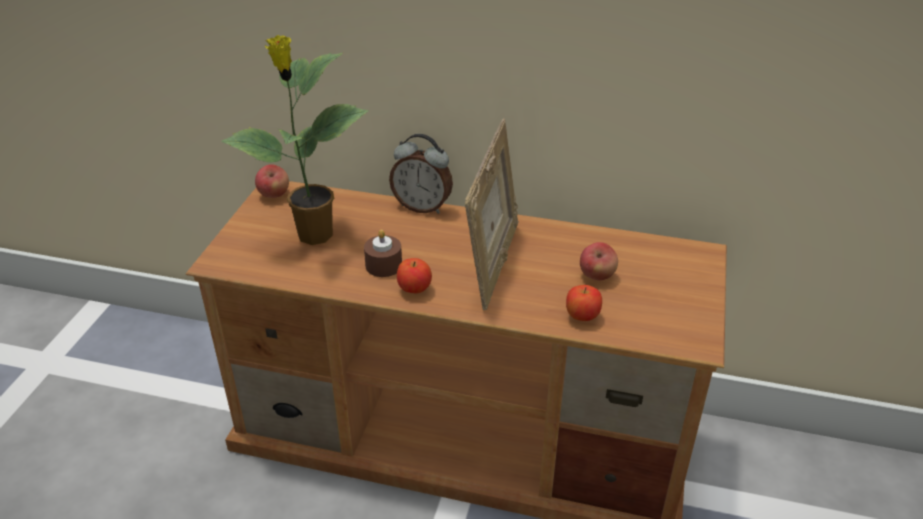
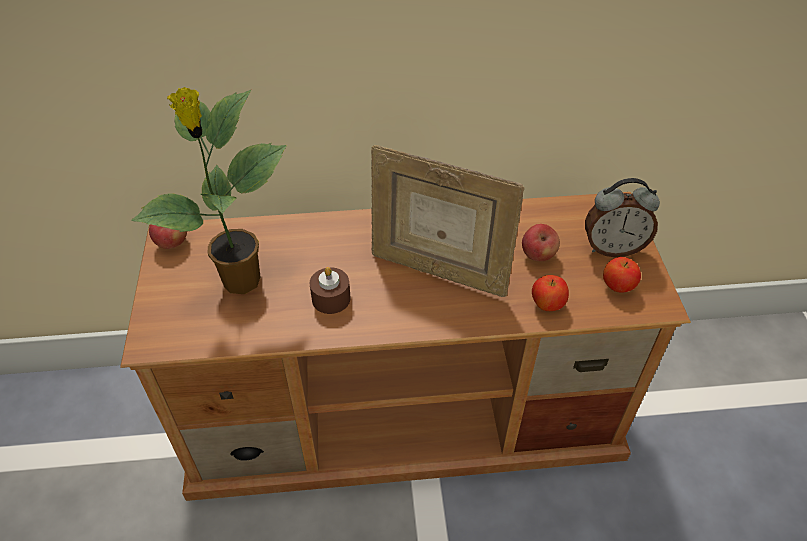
camera: 20 degrees left, 10 degrees up
alarm clock [389,134,453,214] -> alarm clock moved to [585,178,660,257]
apple [397,258,432,294] -> apple moved to [603,257,641,293]
picture frame [465,118,519,310] -> picture frame turned 120 degrees clockwise [371,145,525,297]

